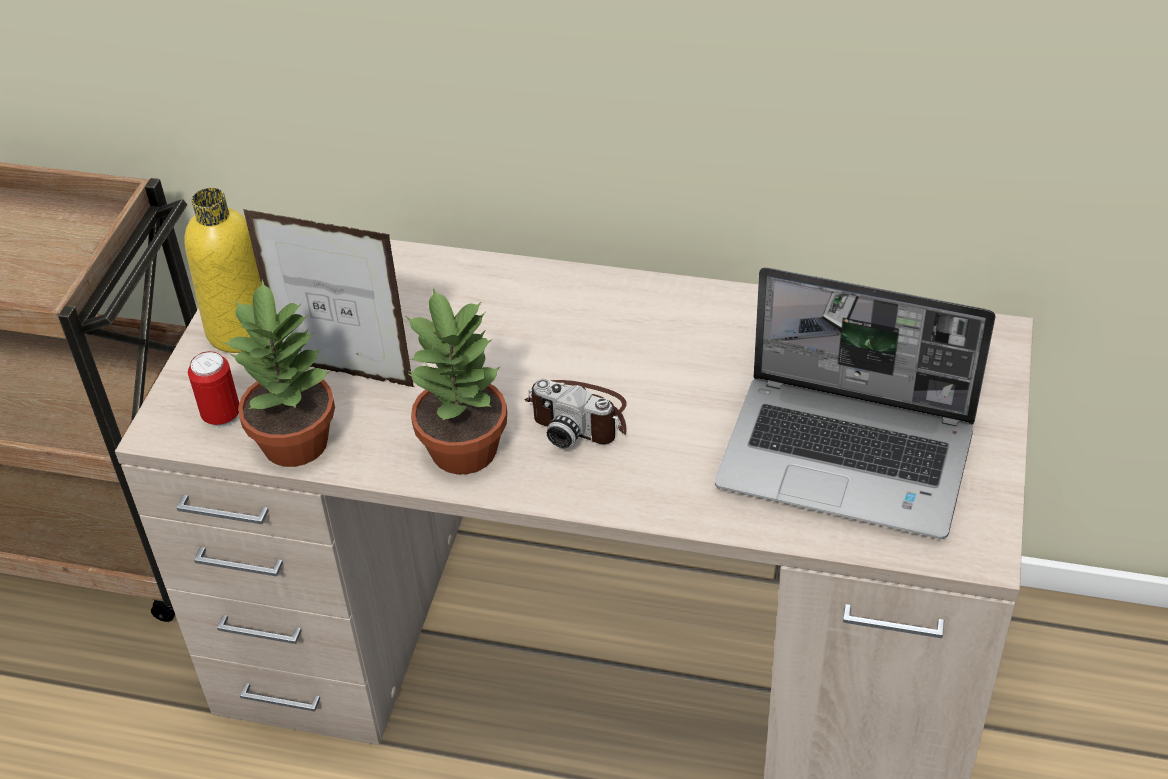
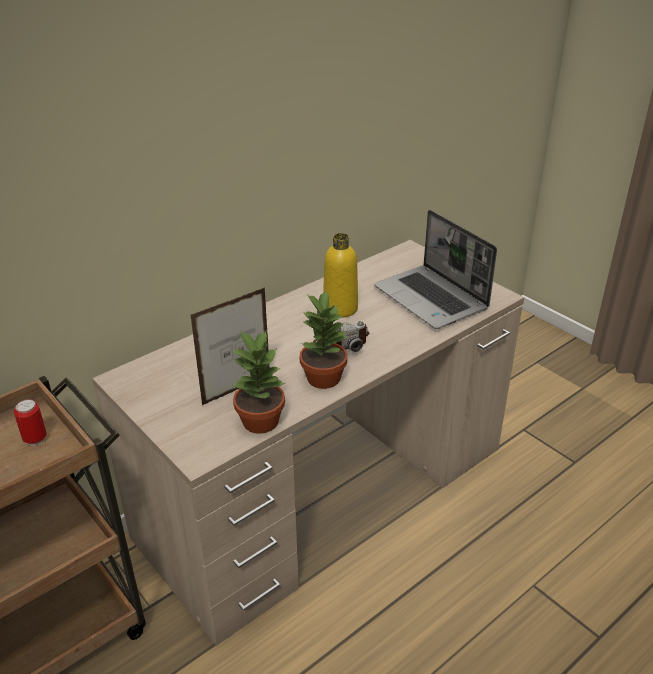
camera: 55 degrees left, 10 degrees down
yellow bottle [185,188,261,353] -> yellow bottle moved to [323,233,358,318]
can [188,351,239,428] -> can moved to [14,399,47,446]
laptop [715,267,995,539] -> laptop turned 90 degrees clockwise [374,210,497,329]

